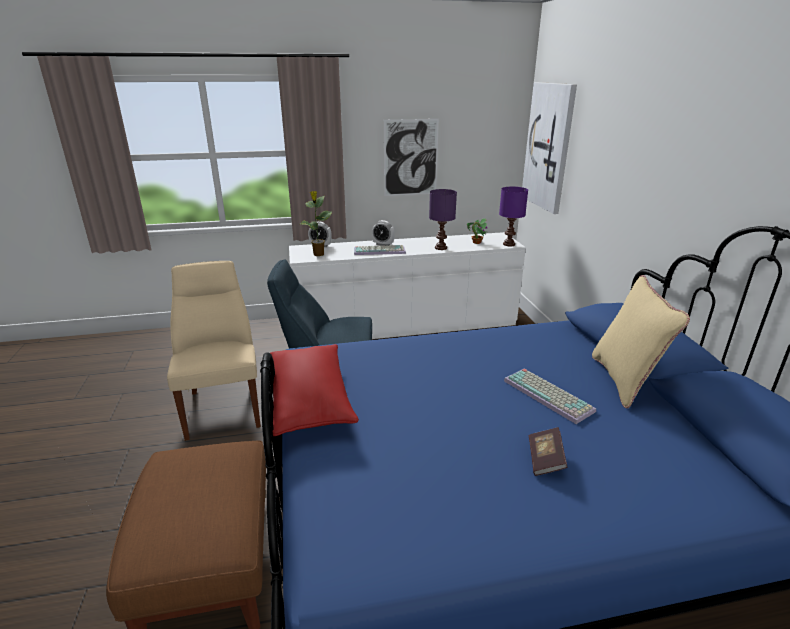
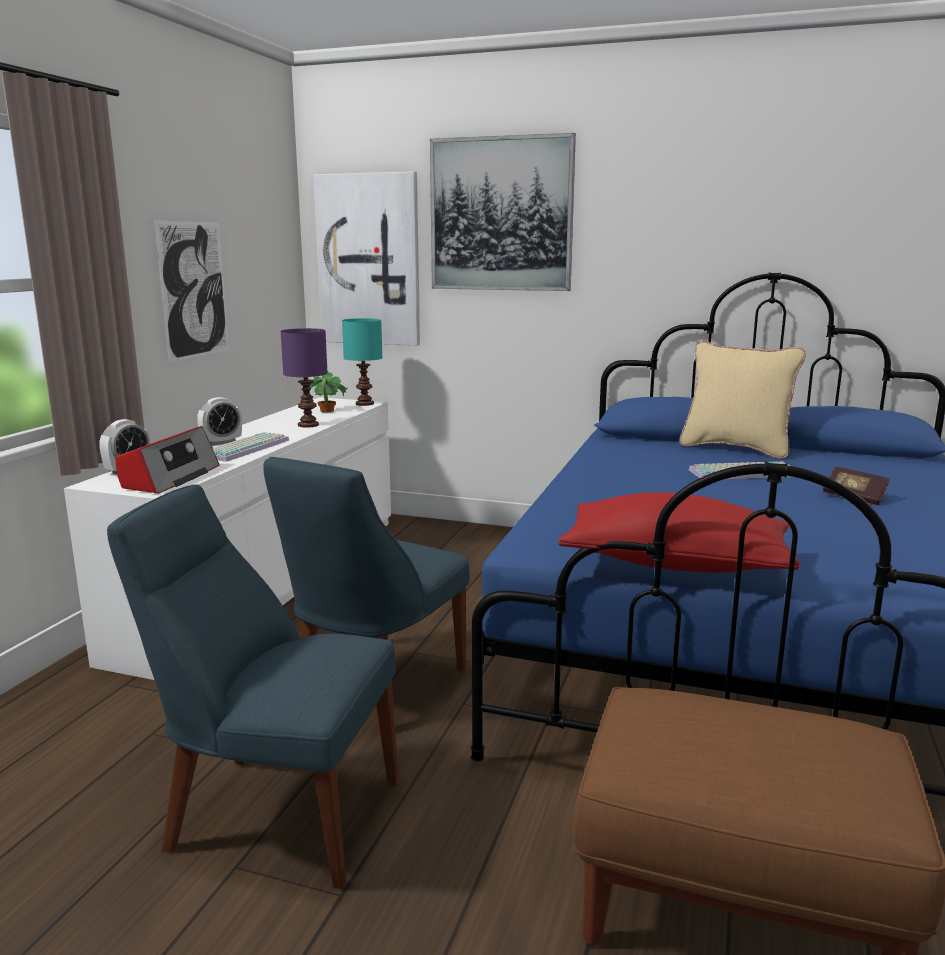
camera: 60 degrees left, 10 degrees down
beige chair [167,261,261,440] -> blue chair [107,485,399,889]
potted plant [300,191,332,256] -> radio [115,426,220,494]
purple table lamp [499,187,528,246] -> turquoise table lamp [342,318,382,406]
none -> picture [430,133,576,291]

